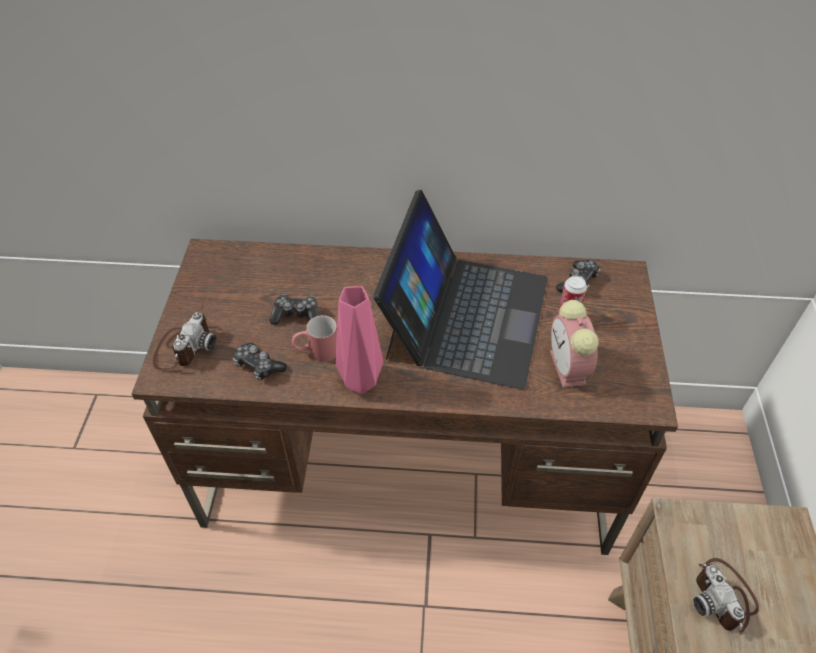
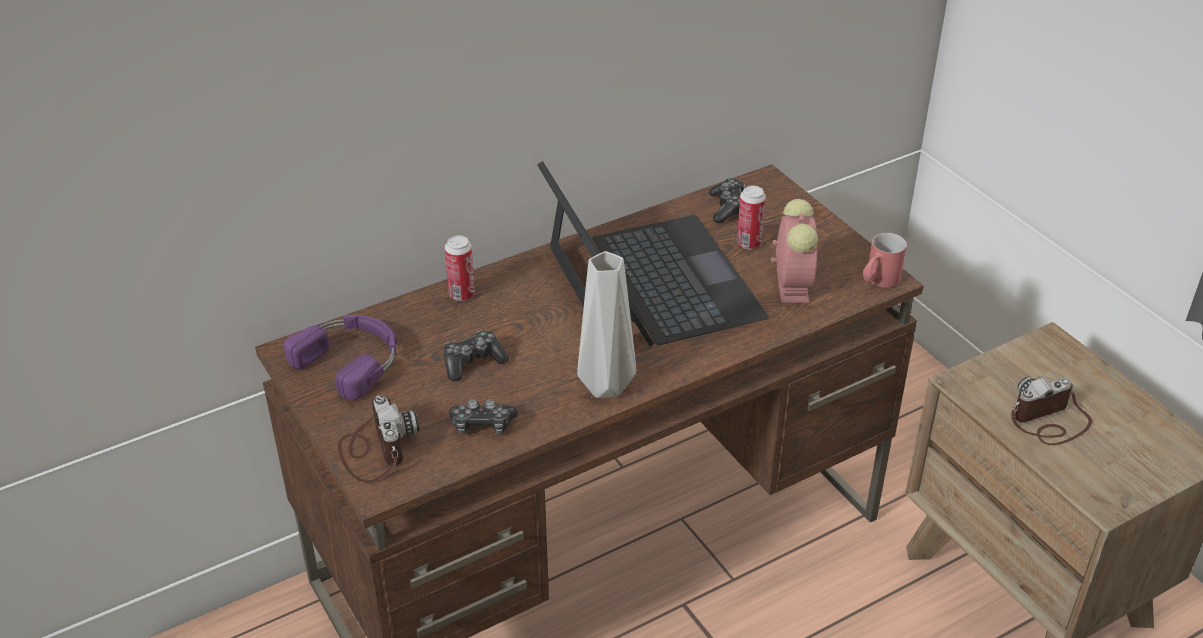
camera: 35 degrees left, 10 degrees down
red mug [292,315,337,362] -> red mug moved to [863,233,907,288]
pink vase [335,286,383,394] -> grey vase [577,251,636,398]
alarm clock [550,300,599,388] -> alarm clock turned 135 degrees counterclockwise [771,199,818,303]
camera [693,558,759,635] -> camera turned 120 degrees clockwise [1011,376,1092,445]
none -> purple headphones [284,315,397,400]
none -> can [445,235,475,301]

